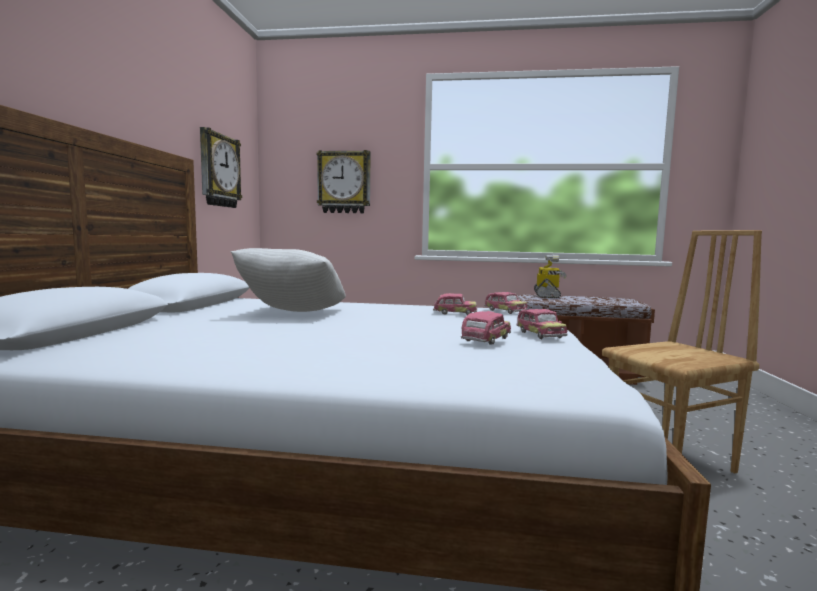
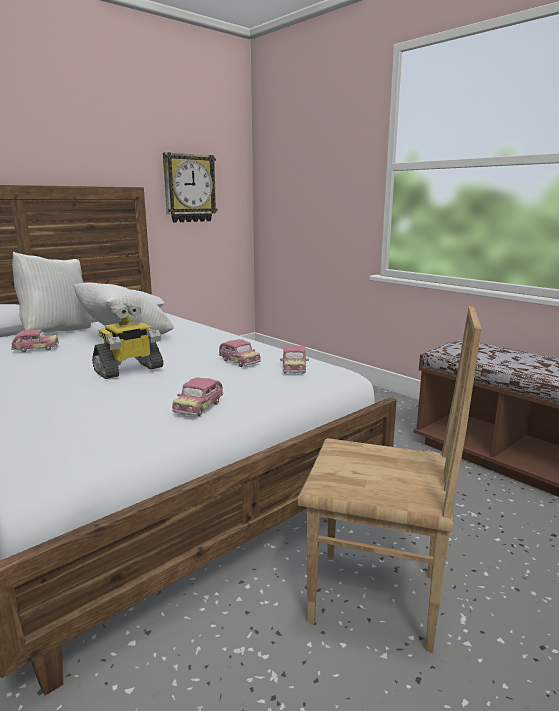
camera: 40 degrees right, 10 degrees up
wall clock [316,150,371,213] -> none
toy car [461,311,511,345] -> toy car moved to [11,329,59,352]
toy robot [534,255,567,298] -> toy robot moved to [92,303,164,379]
none -> white pillow [12,252,91,333]

